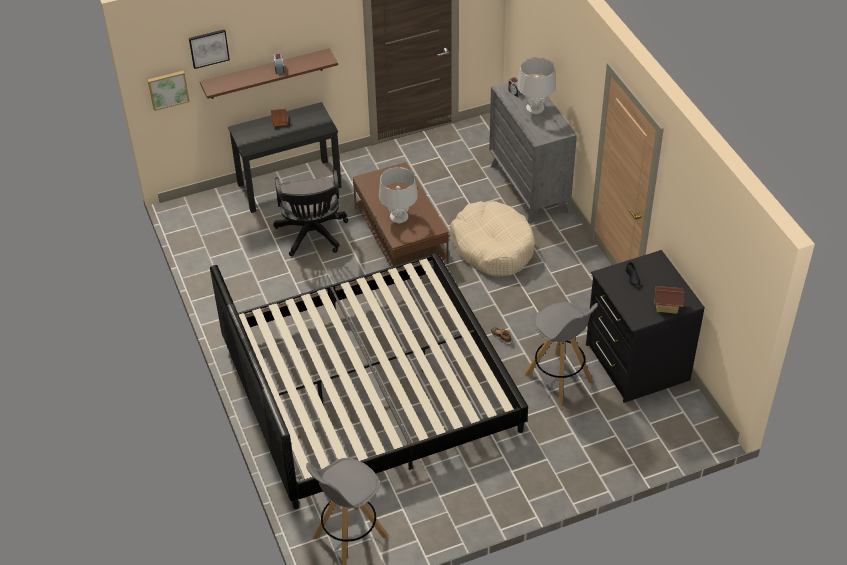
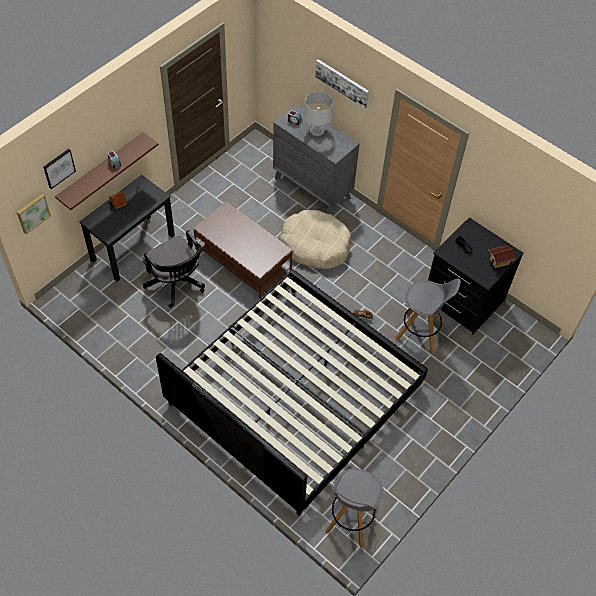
camera: 30 degrees left, 10 degrees up
grey table lamp [379,167,418,224] -> none
none -> picture [315,59,369,108]

